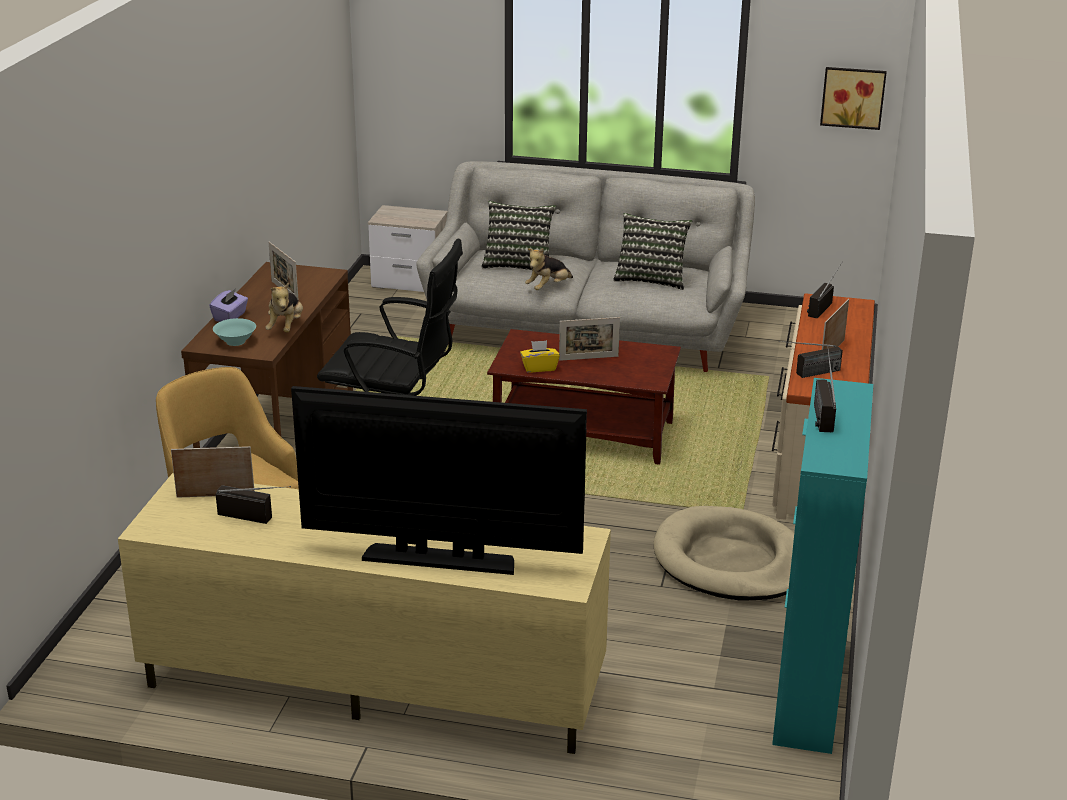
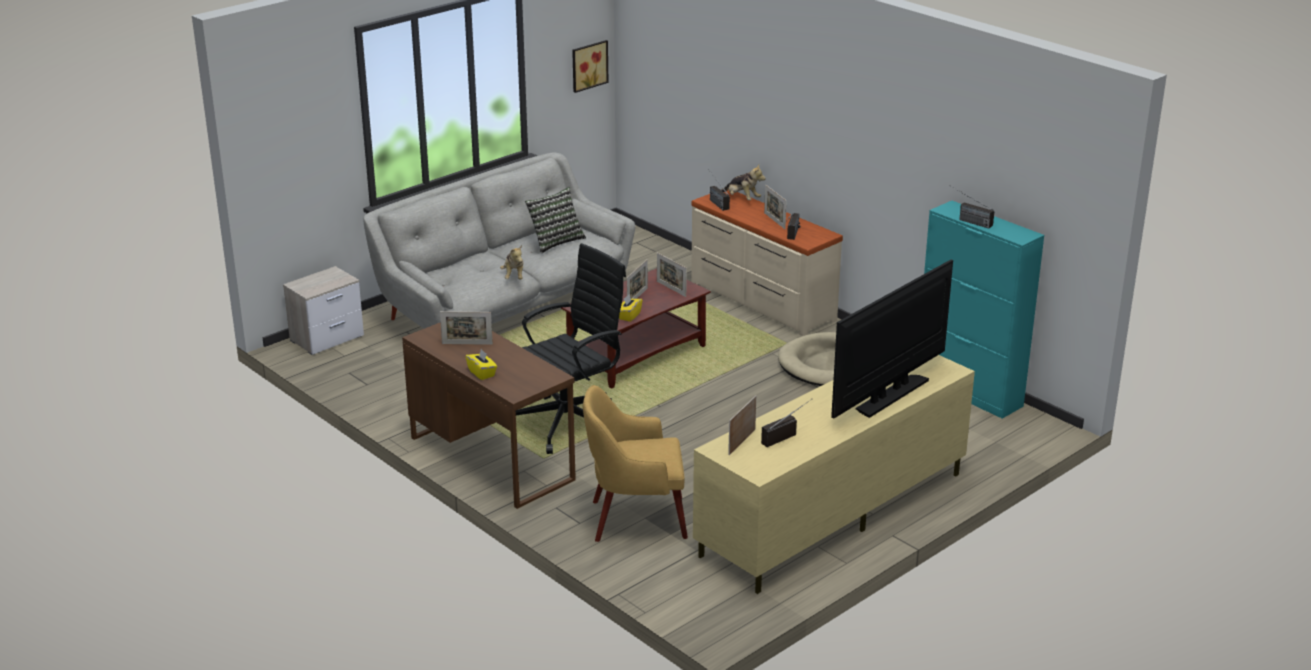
camera: 55 degrees left, 0 degrees up
purple tissue box [209,289,248,322] -> yellow tissue box [466,349,497,380]
turquoise bowl [213,318,256,346] -> none
plush toy [265,282,303,333] -> plush toy moved to [721,165,766,200]
pillow [482,201,556,270] -> none
none -> picture frame [657,253,687,297]

